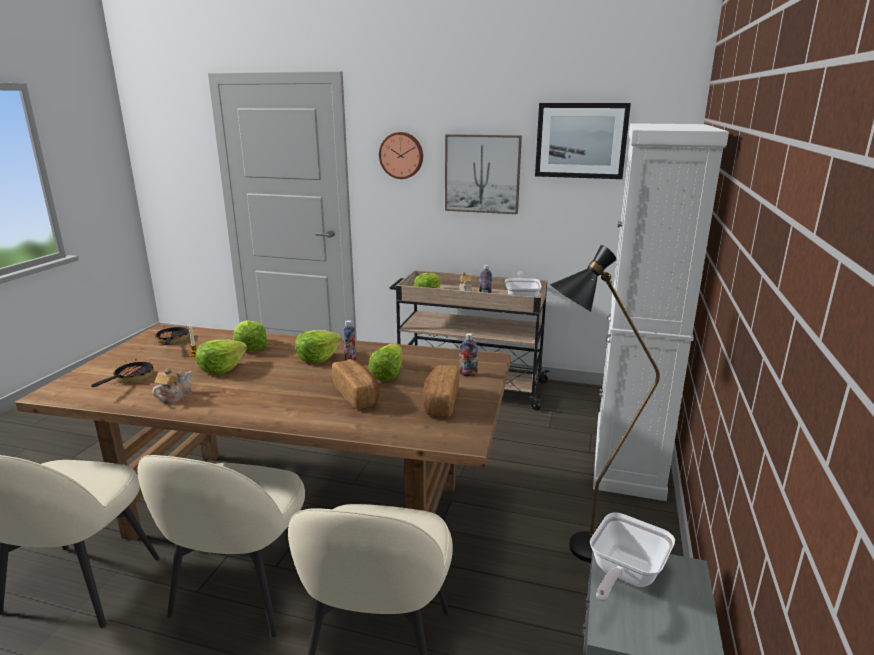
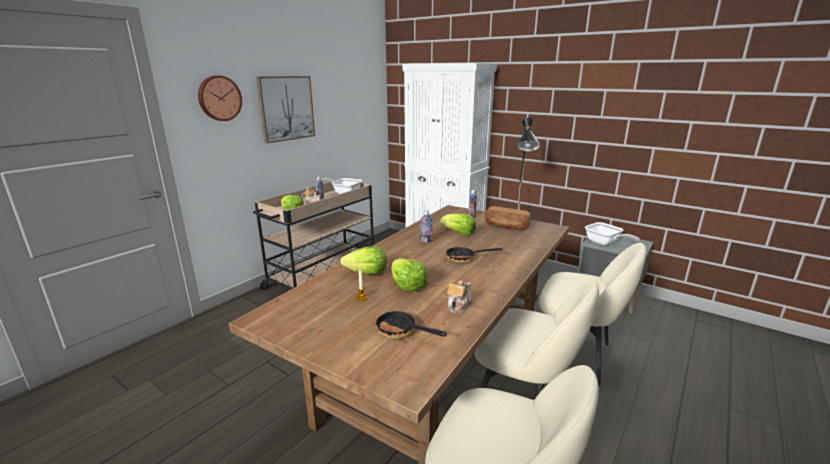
camera: 70 degrees left, 0 degrees up
teapot [152,368,192,404] -> teapot turned 75 degrees clockwise [447,280,472,314]
frying pan [155,326,189,345] -> frying pan moved to [446,241,503,263]
lettuce [295,330,342,364] -> none
bread [332,359,380,409] -> none
picture [535,103,631,179] -> none

